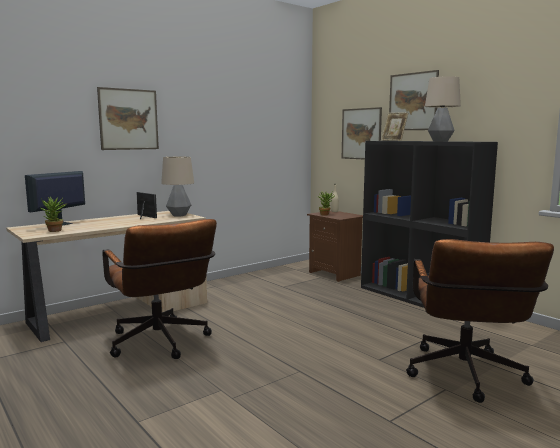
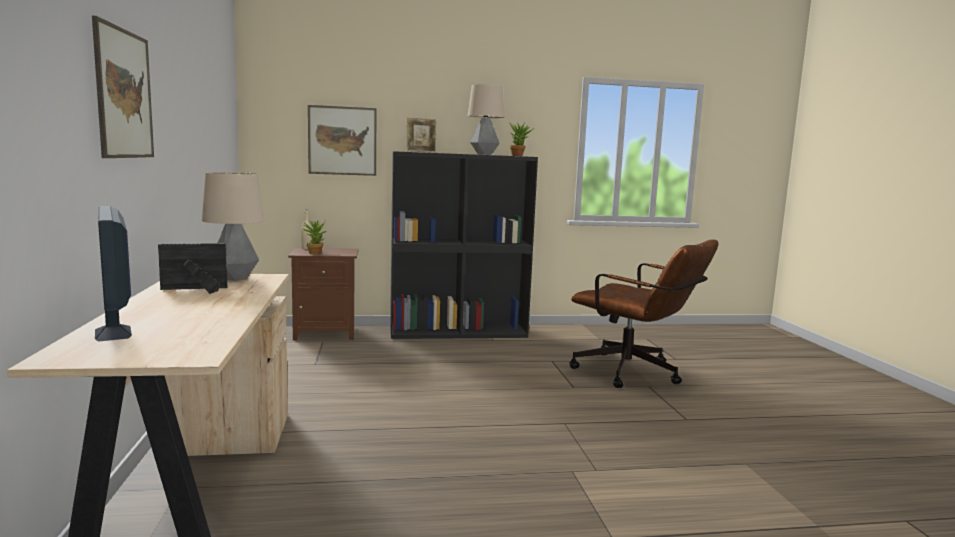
camera: 60 degrees left, 0 degrees up
potted plant [41,197,67,232] -> potted plant moved to [510,122,535,156]
brown office chair [102,219,217,359] -> none
picture [389,70,439,130] -> none

